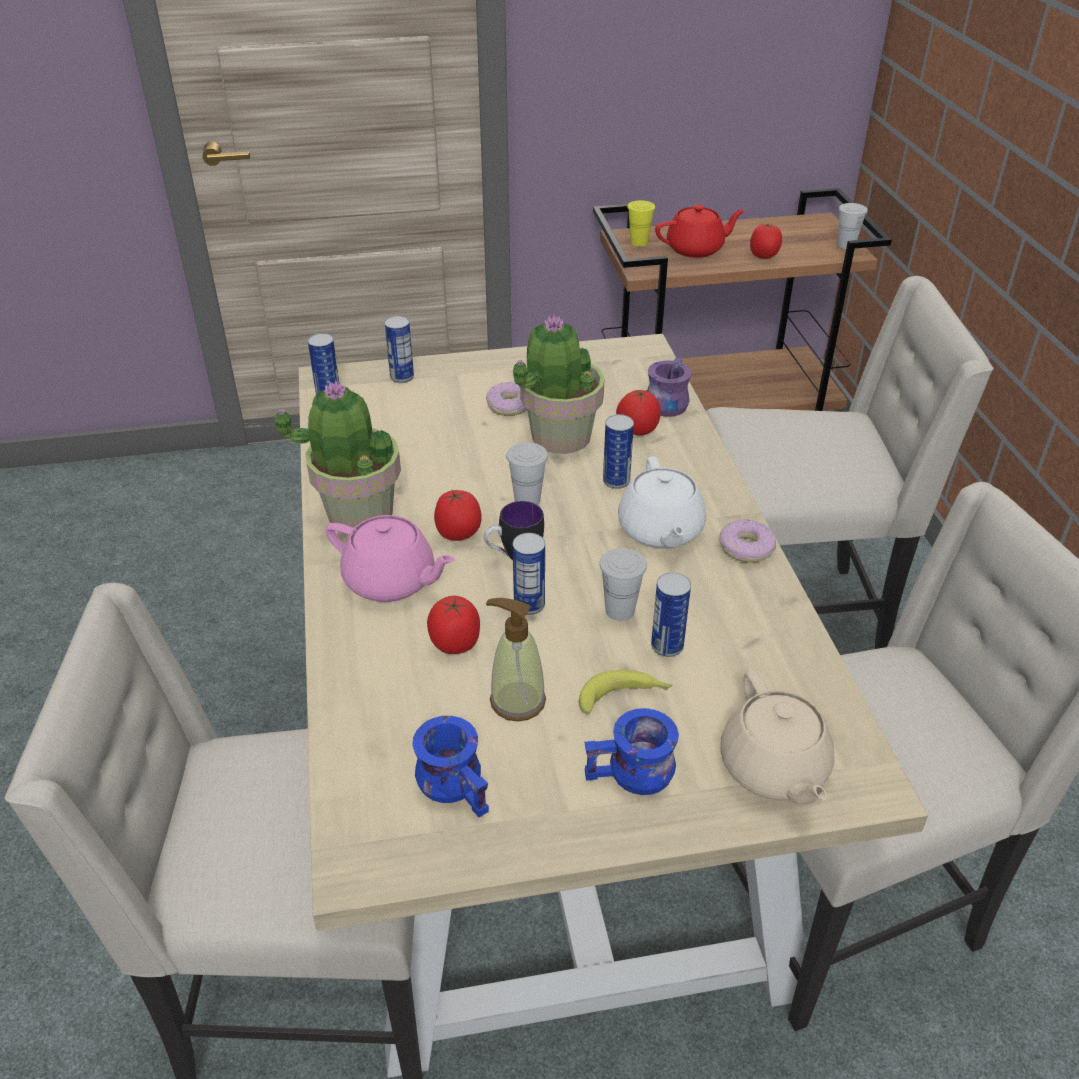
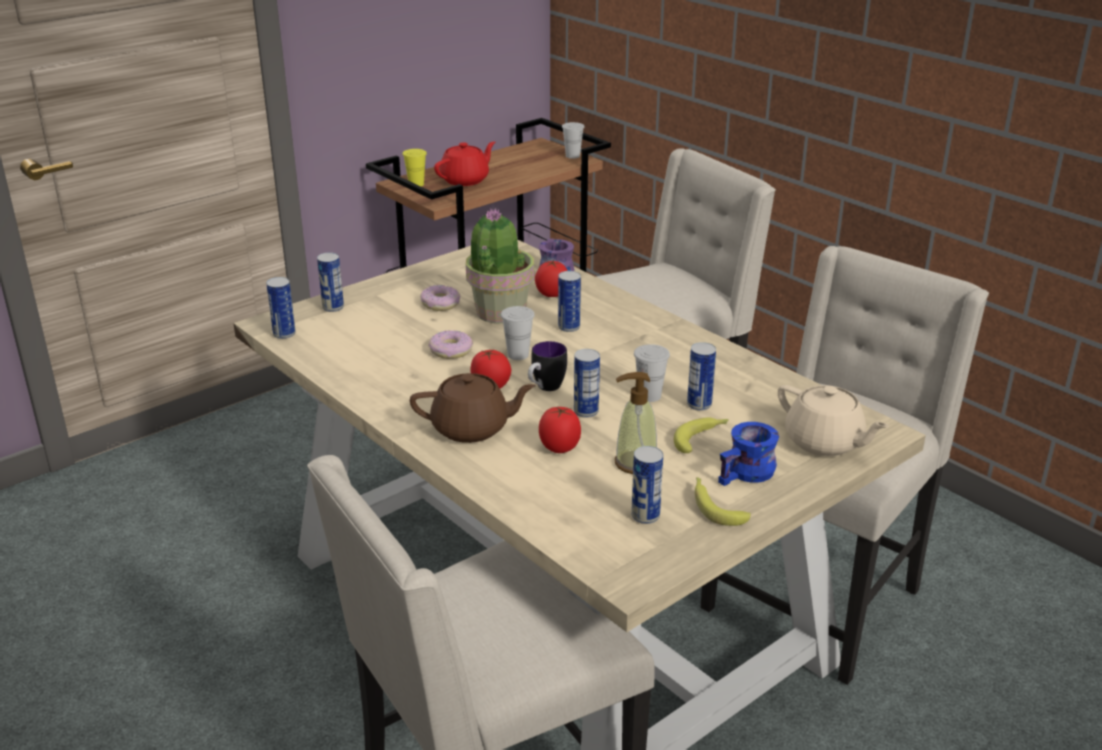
camera: 30 degrees left, 10 degrees down
potted plant [275,380,401,528] -> none
pink teapot [326,515,455,602] -> brown teapot [410,373,536,443]
blue mug [412,716,489,817] -> can [631,446,663,524]
white teapot [618,456,706,549] -> none
donut [719,519,776,563] -> donut moved to [429,330,473,359]
tomato [750,223,782,259] -> none
none -> banana [695,477,751,526]

